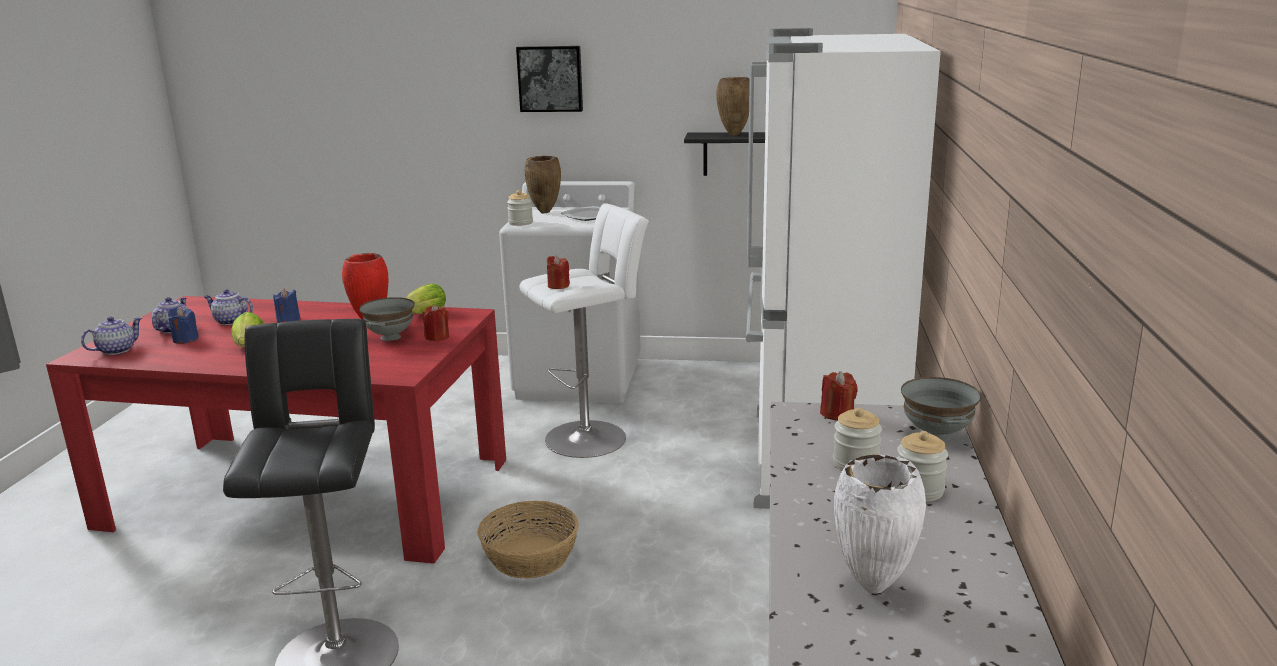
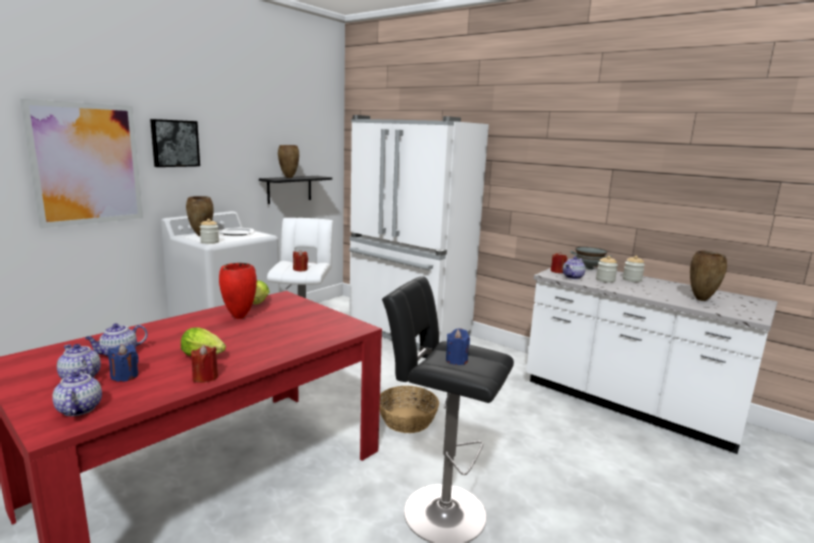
camera: 60 degrees left, 5 degrees down
blue candle [273,288,300,323] -> blue candle moved to [446,328,470,365]
grey bowl [359,297,414,341] -> none
red candle [423,304,449,341] -> red candle moved to [191,345,218,383]
white vase [834,455,926,594] -> brown vase [690,250,727,301]
none -> picture [20,99,143,228]
none -> teapot [563,256,585,279]

